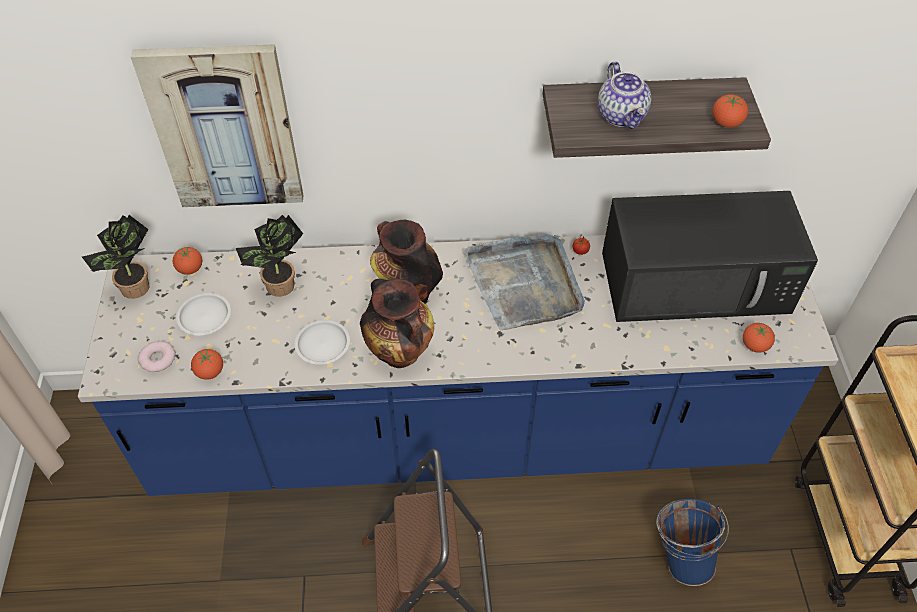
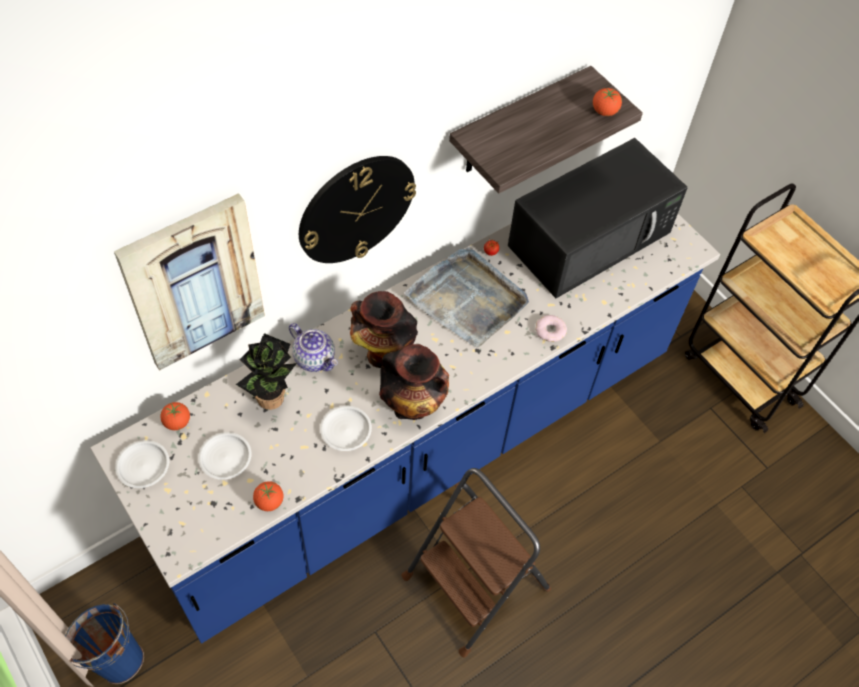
camera: 35 degrees left, 5 degrees up
potted plant [82,215,149,299] -> white plate [115,440,169,488]
donut [138,341,176,372] -> donut moved to [535,315,567,342]
teapot [598,62,651,129] -> teapot moved to [289,323,338,372]
blue bucket [656,499,729,586] -> blue bucket moved to [65,603,144,684]
tomato [743,323,775,353] -> none
none -> wall clock [299,156,416,263]

